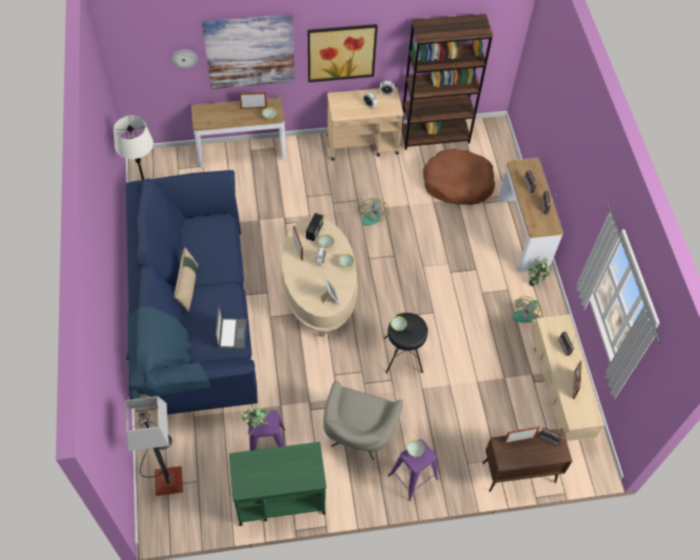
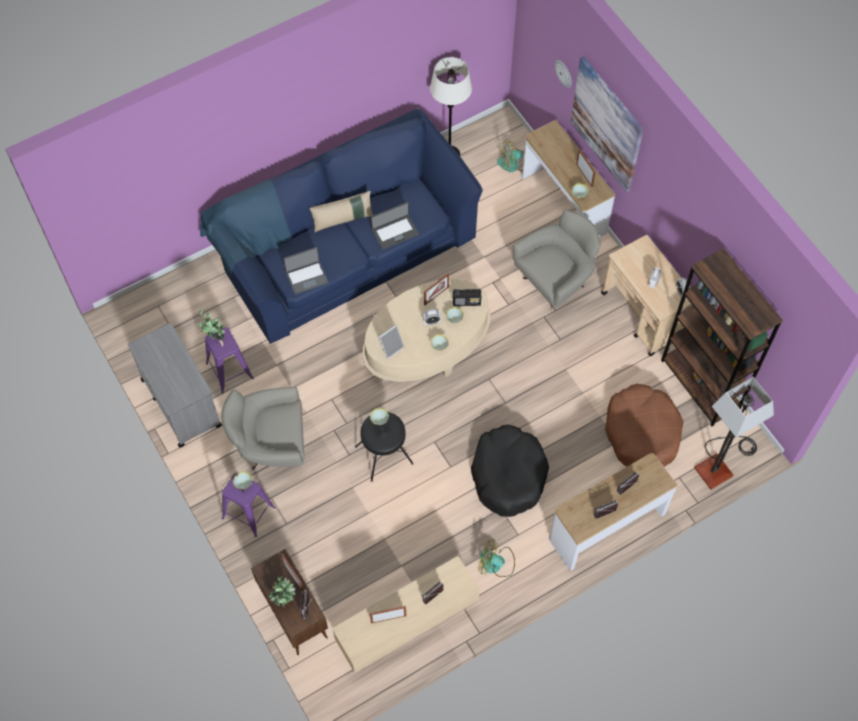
camera: 70 degrees right, 5 degrees up
floor lamp [125,396,183,496] -> floor lamp moved to [694,377,774,490]
green cart [229,442,326,526] -> grey cart [128,323,222,448]
picture [308,24,377,82] -> none
fan [358,198,389,225] -> fan moved to [497,139,524,172]
potted plant [527,257,554,286] -> potted plant moved to [269,576,295,607]
none -> laptop [371,202,419,250]
none -> black dog bed [471,424,549,517]
none -> grey armchair [513,210,601,309]

